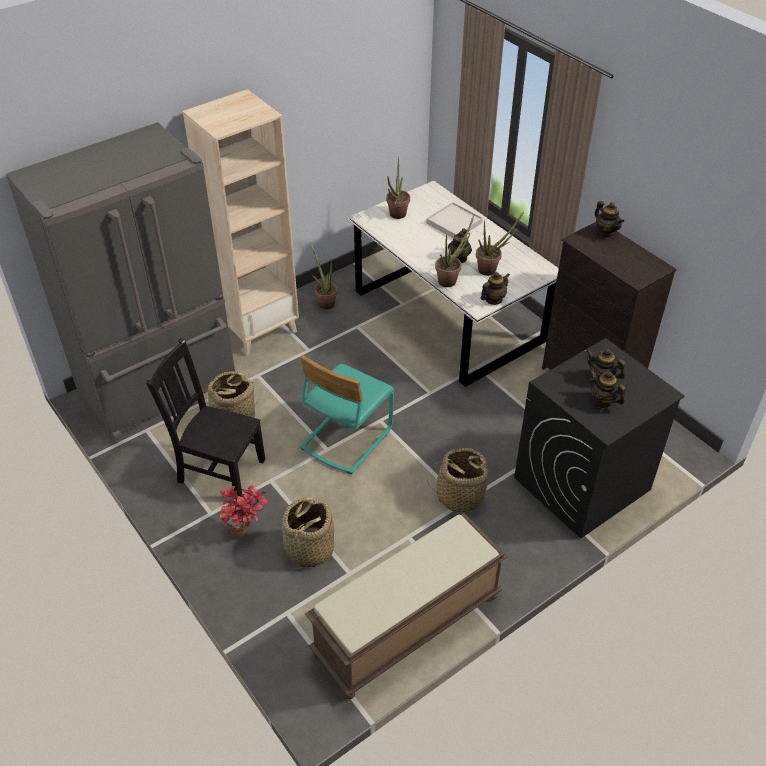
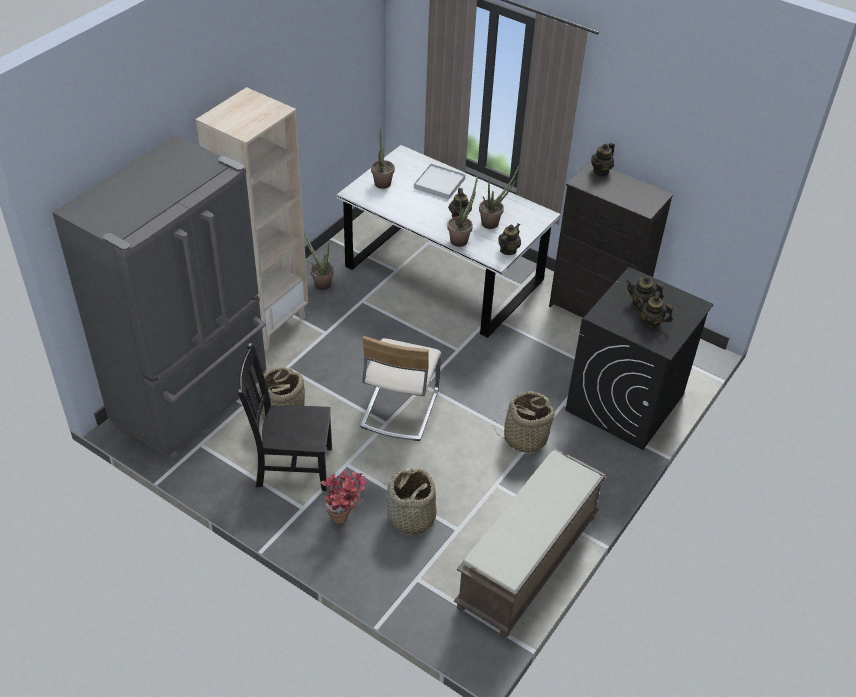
camera: 20 degrees left, 0 degrees up
turquoise chair [300,355,394,474] -> beige chair [360,336,441,441]
teapot [595,201,624,237] -> teapot turned 90 degrees clockwise [591,143,615,176]

